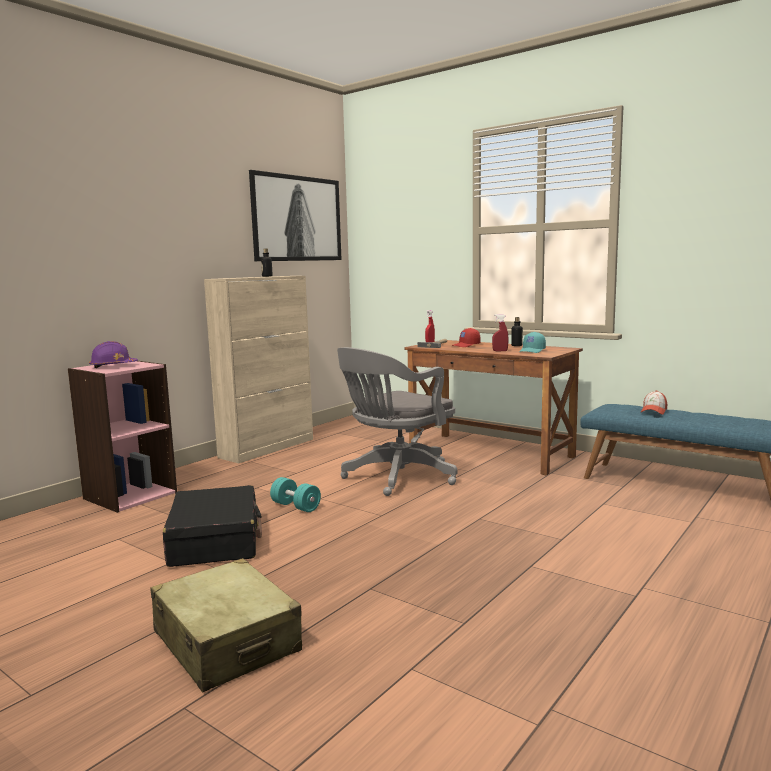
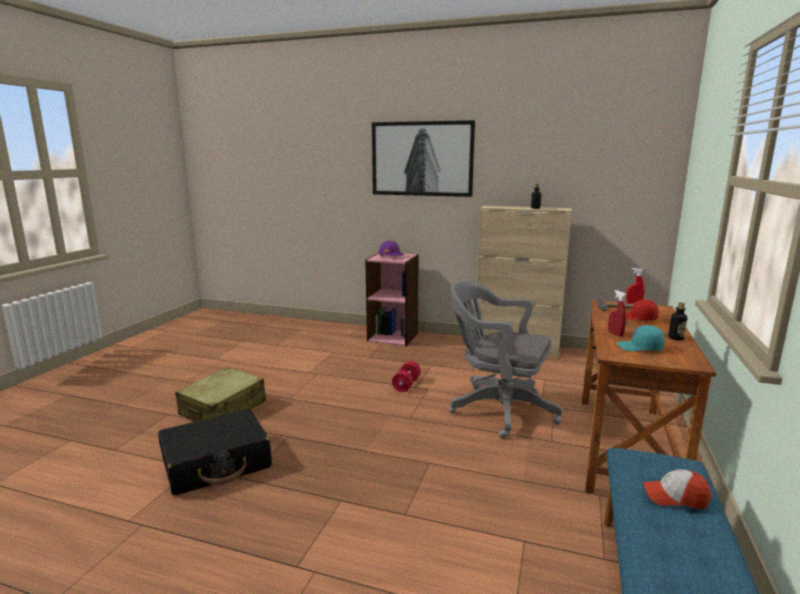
camera: 70 degrees right, 5 degrees up
black suitcase [163,485,262,567] -> black suitcase moved to [158,409,272,496]
picture [249,170,342,261] -> picture moved to [372,120,475,197]
turquoise dumbbell [270,477,321,512] -> red dumbbell [392,361,421,392]

